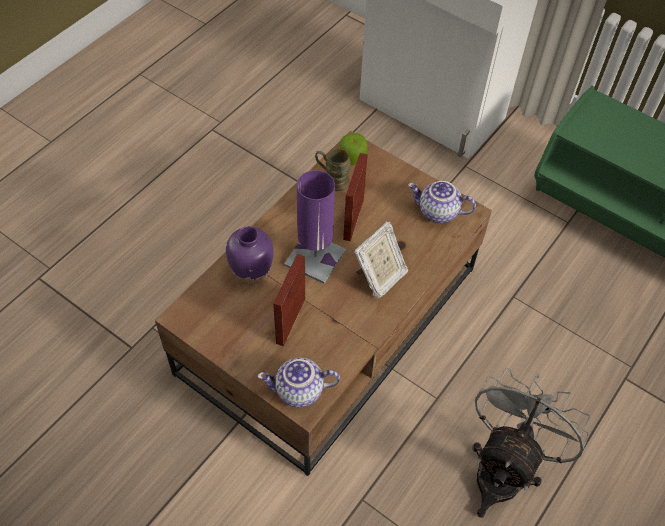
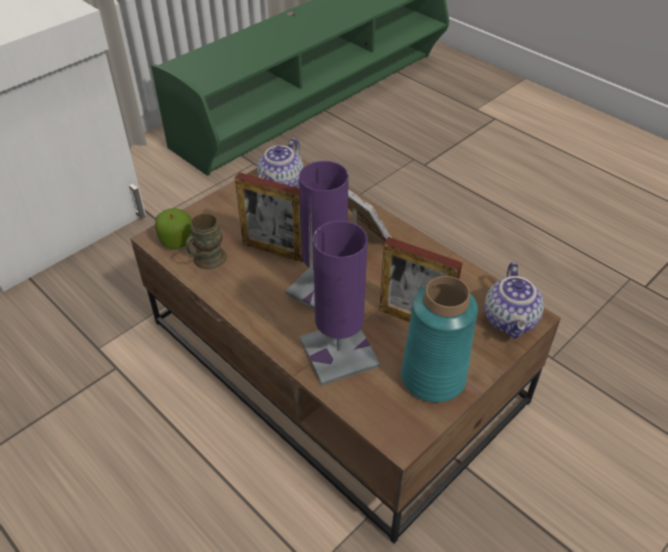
camera: 80 degrees left, 10 degrees down
purple vase [226,226,274,285] -> purple table lamp [300,221,380,385]
grey fan [473,368,591,518] -> none
none -> turquoise vase [401,276,478,402]

